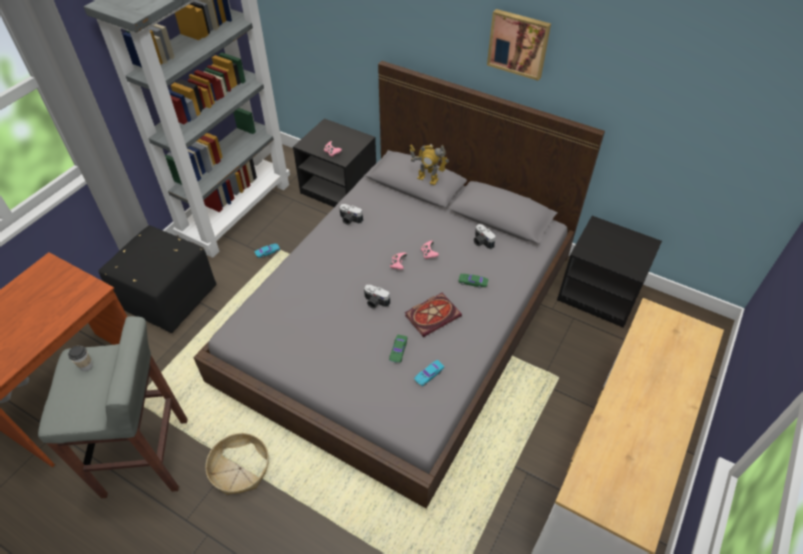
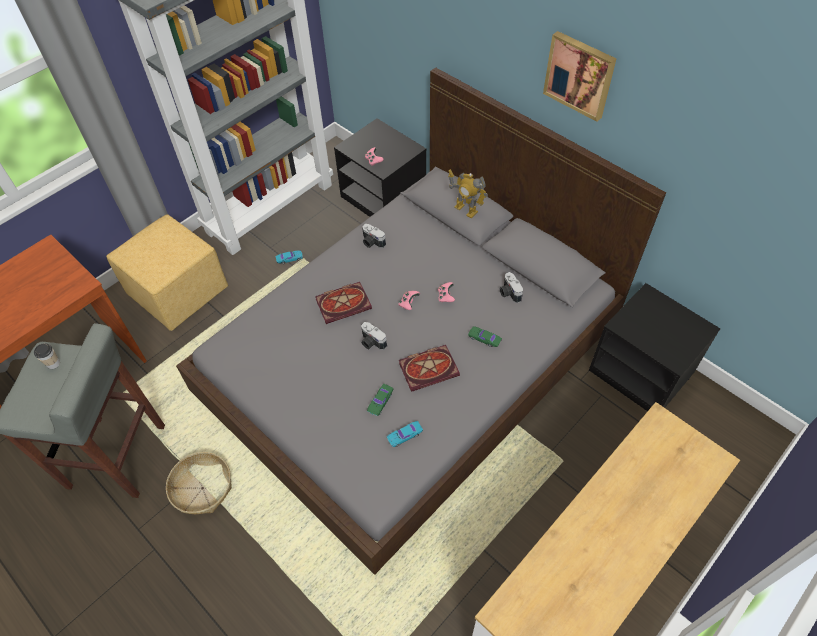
camera: 15 degrees right, 5 degrees up
black ottoman [98,226,217,333] -> yellow ottoman [106,214,228,331]
none -> book [315,282,372,324]

